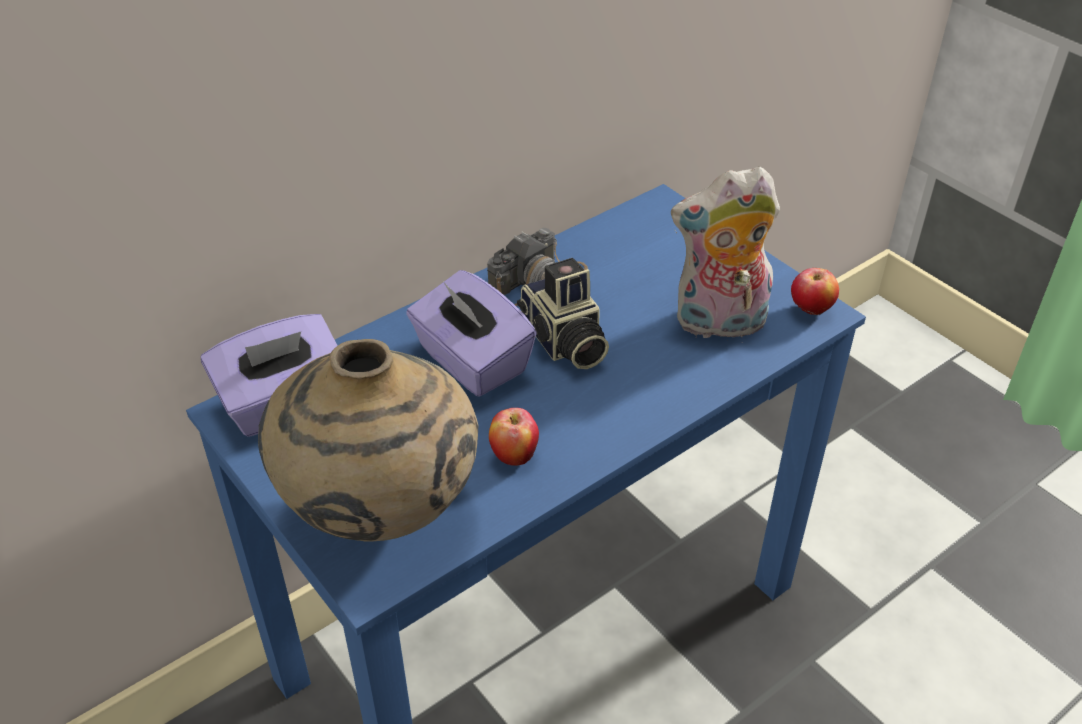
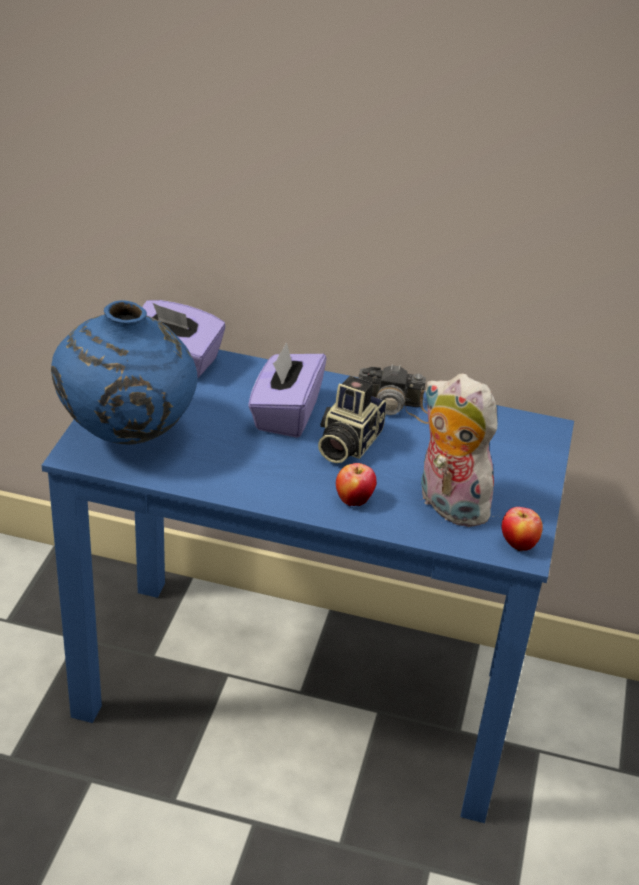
camera: 50 degrees right, 5 degrees down
beige vase [258,339,478,542] -> blue vase [51,300,198,445]
apple [489,408,539,466] -> apple moved to [336,463,377,506]

